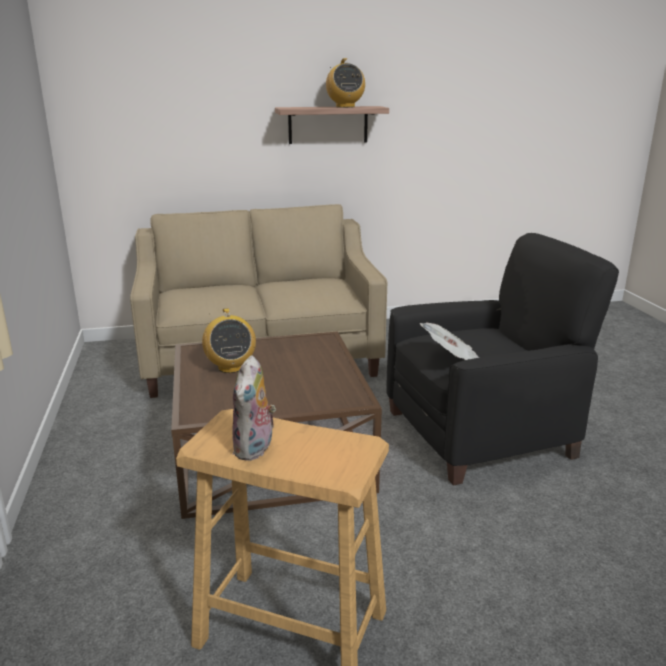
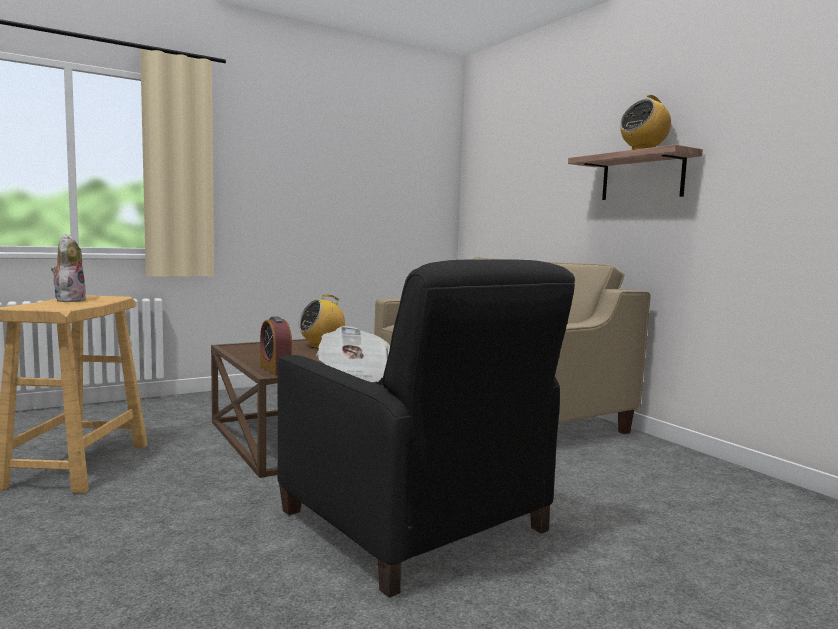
camera: 70 degrees right, 15 degrees down
plush toy [232,355,276,461] -> plush toy turned 90 degrees clockwise [51,234,86,302]
none -> alarm clock [260,316,292,375]

